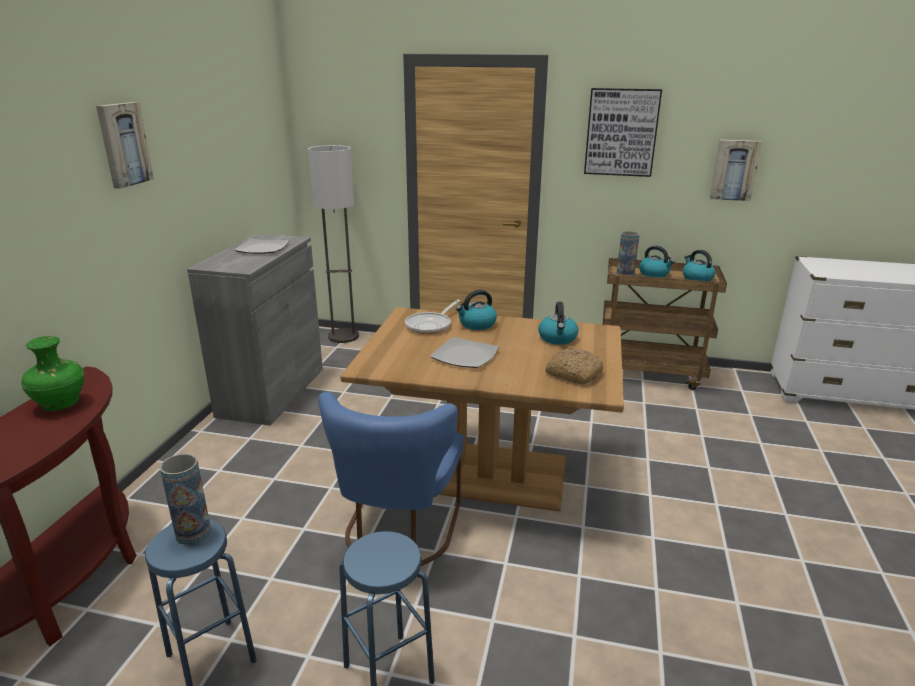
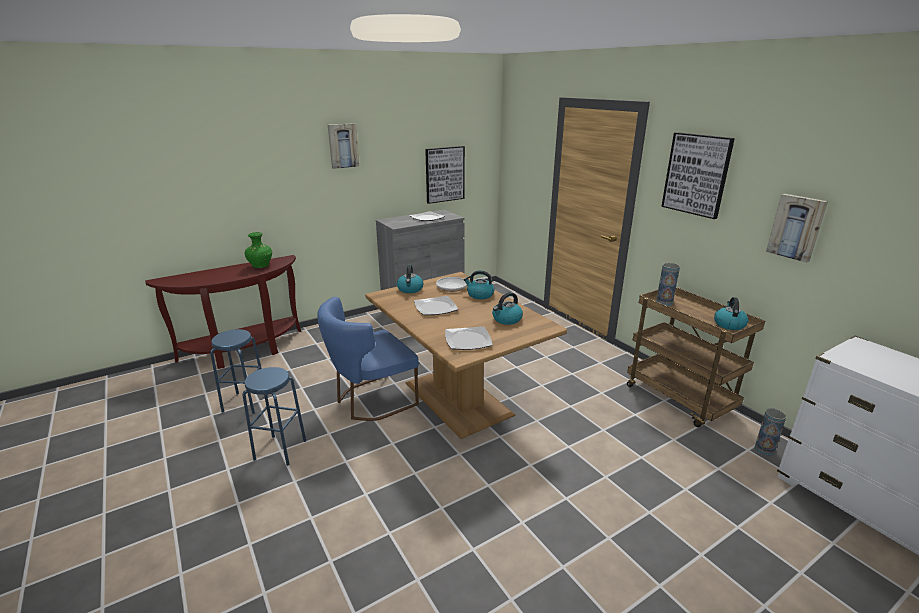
camera: 45 degrees right, 0 degrees up
vase [160,454,211,545] -> vase moved to [754,408,787,456]
floor lamp [308,145,359,343] -> none
bread [545,348,604,385] -> plate [445,326,492,350]
kettle [639,246,675,278] -> kettle moved to [397,265,423,293]
none -> picture [425,146,465,204]

